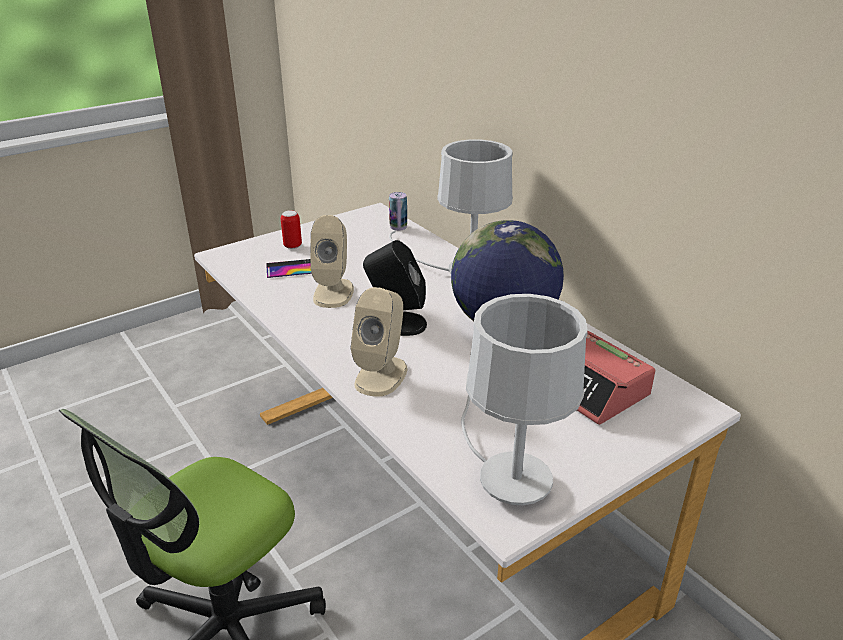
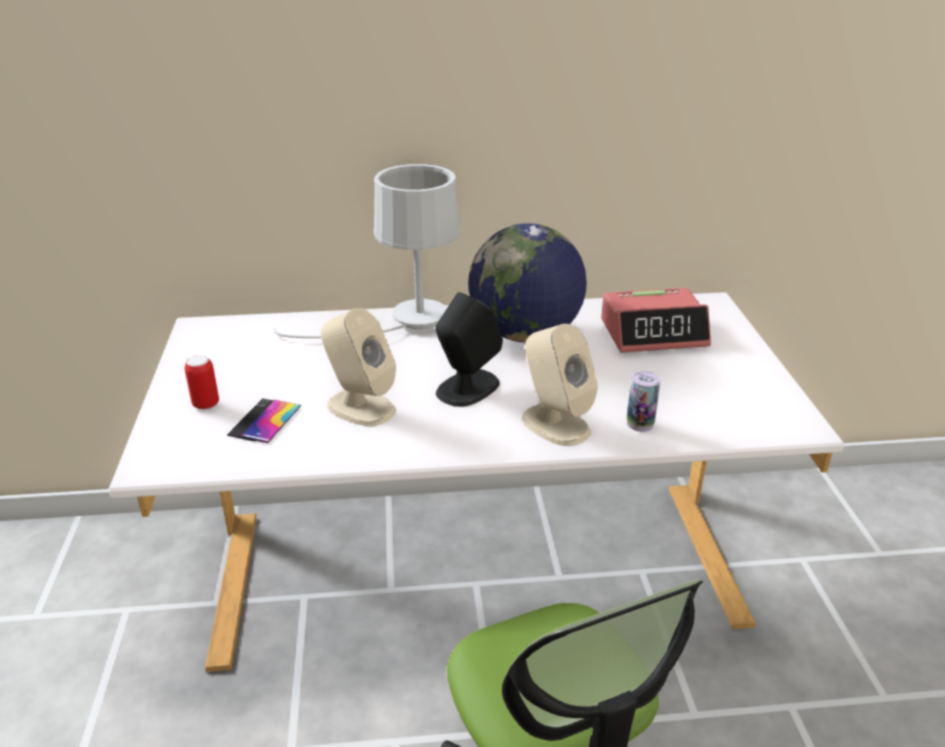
camera: 60 degrees left, 0 degrees up
can [389,192,407,231] -> can moved to [627,371,660,432]
white table lamp [461,294,588,505] -> none

